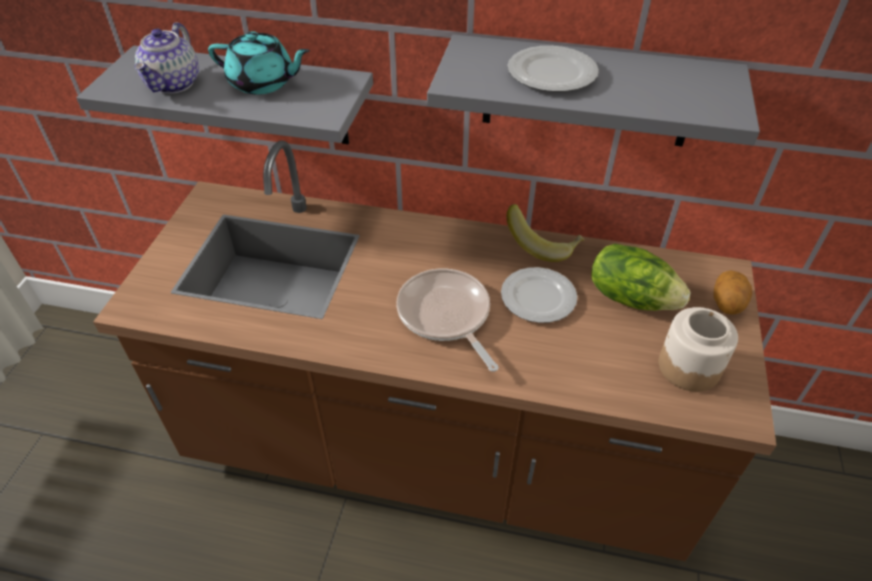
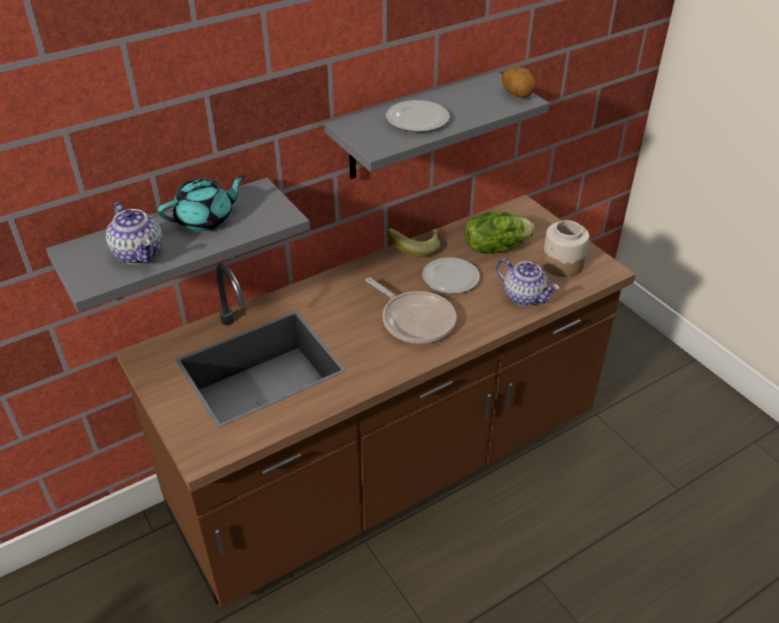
camera: 45 degrees left, 5 degrees down
frying pan [396,269,499,372] -> frying pan turned 150 degrees counterclockwise [366,277,457,344]
potato [714,270,752,315] -> potato moved to [502,67,536,98]
none -> teapot [496,258,559,306]

